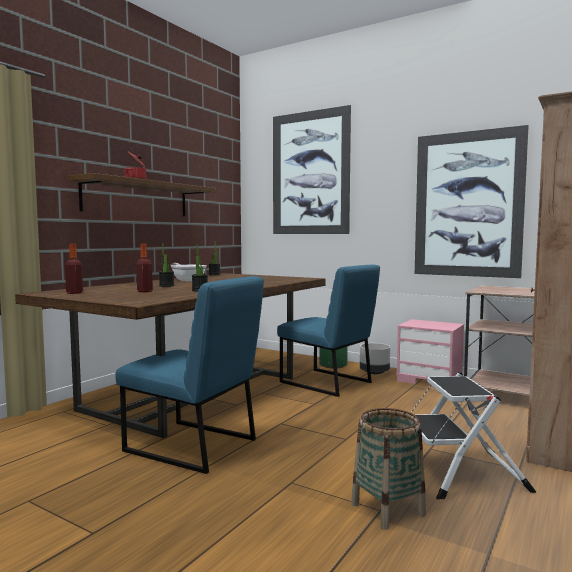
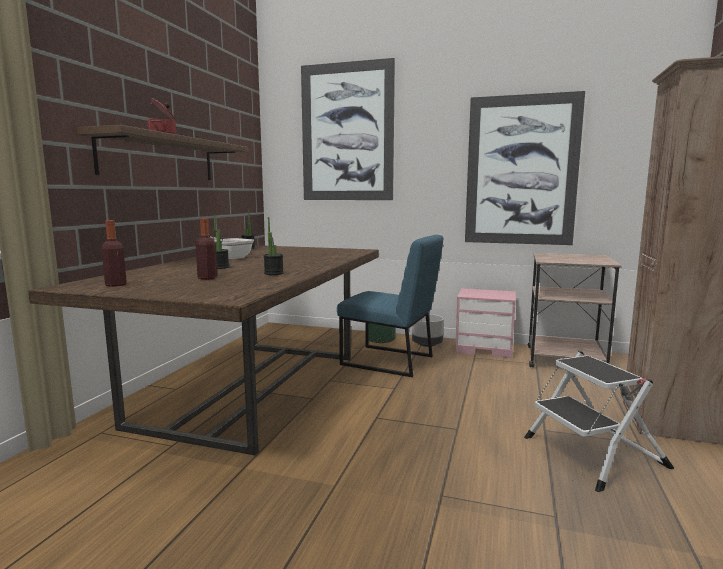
camera: 15 degrees left, 5 degrees up
blue chair [115,276,264,474] -> none
basket [351,408,426,530] -> none

